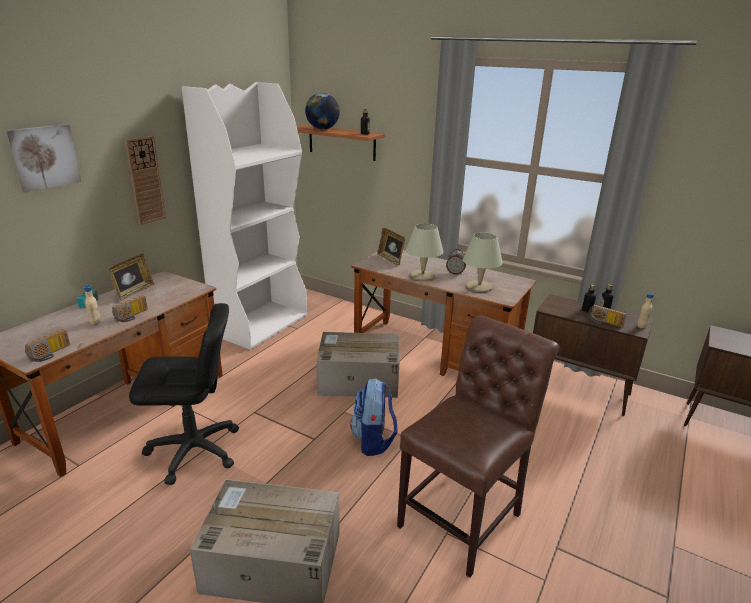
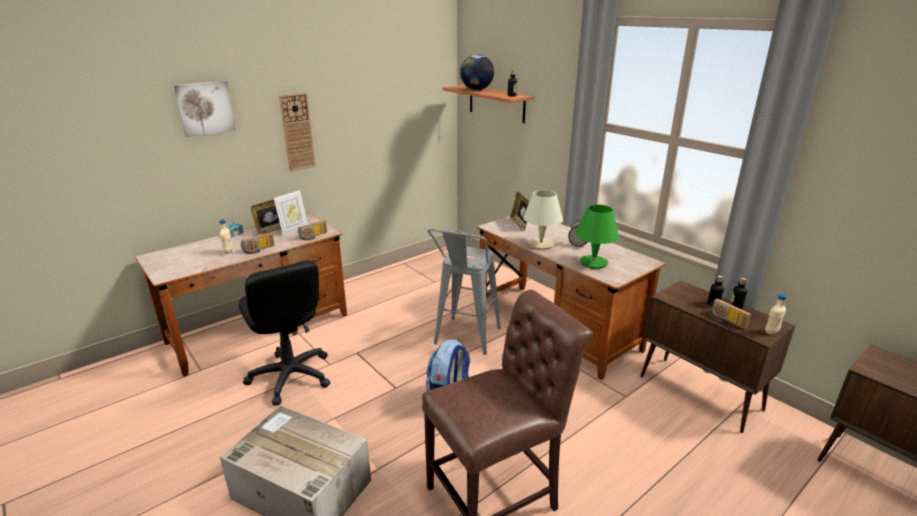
camera: 20 degrees right, 0 degrees up
radio [25,329,70,362] -> radio moved to [298,220,327,240]
black office chair [129,303,239,485] -> black office chair turned 45 degrees clockwise [239,260,330,406]
white bookcase [181,82,307,350] -> none
cardboard box [316,332,399,398] -> grey stool [428,229,501,355]
beige table lamp [463,232,503,292] -> green table lamp [575,205,619,269]
none -> picture frame [274,190,308,236]

